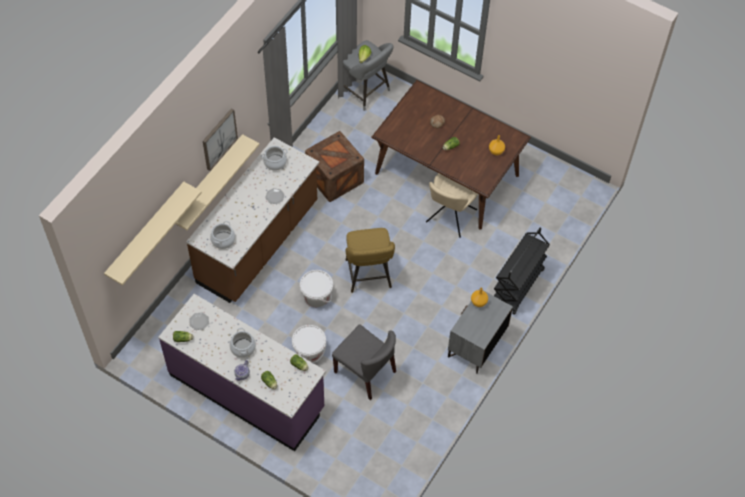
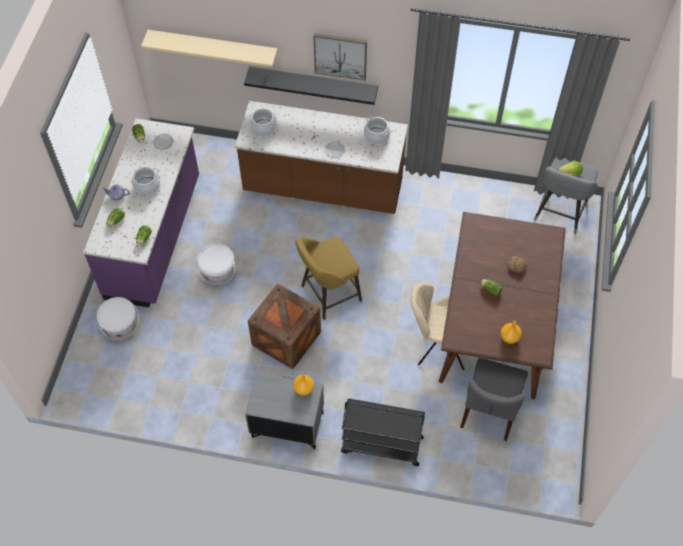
camera: 70 degrees right, 0 degrees up
beige shelf [176,134,260,230] -> black shelf [244,67,378,105]
white bucket [300,270,333,307] -> white bucket moved to [97,297,139,340]
crate [305,131,364,202] -> crate moved to [248,284,321,369]
grey chair [332,324,396,400] -> grey chair moved to [460,358,528,441]

